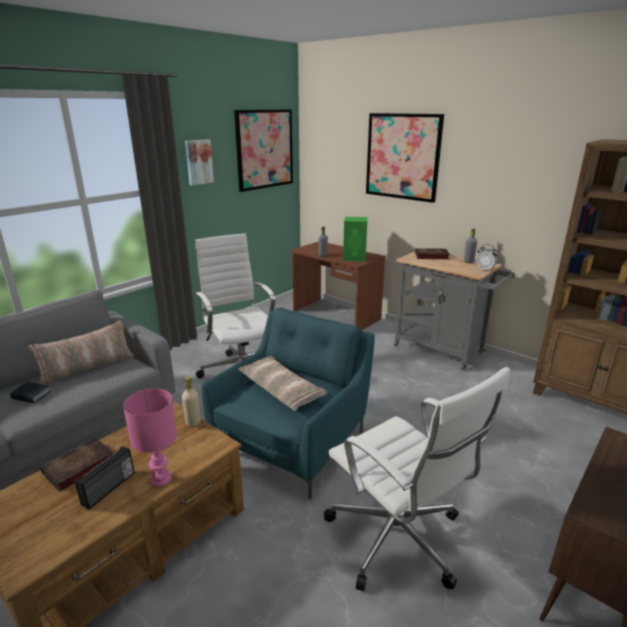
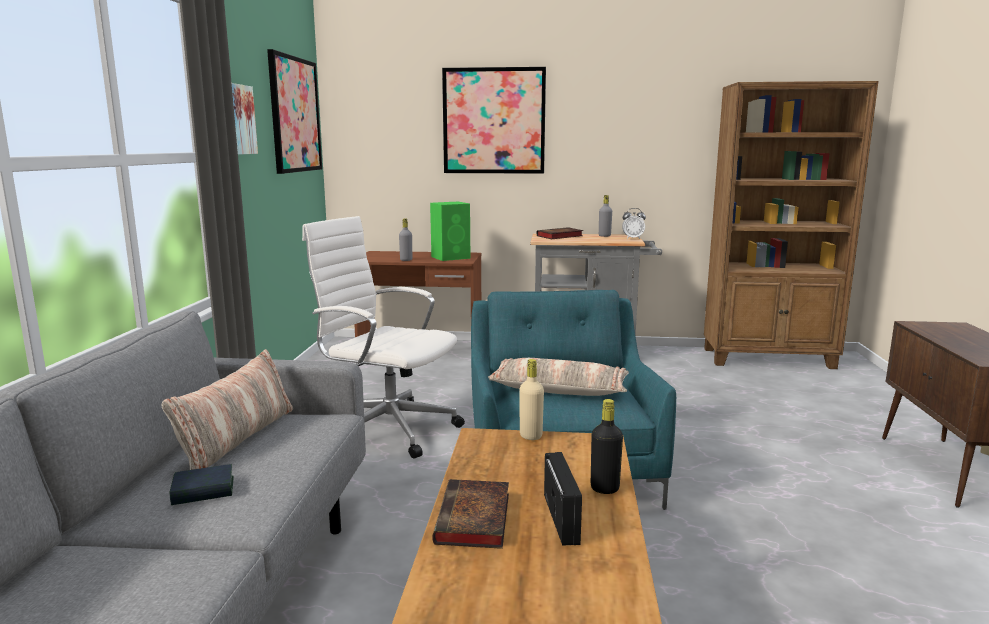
camera: 35 degrees left, 10 degrees down
pink table lamp [123,388,177,487] -> black bottle [591,399,623,494]
white office chair [324,367,510,591] -> none

